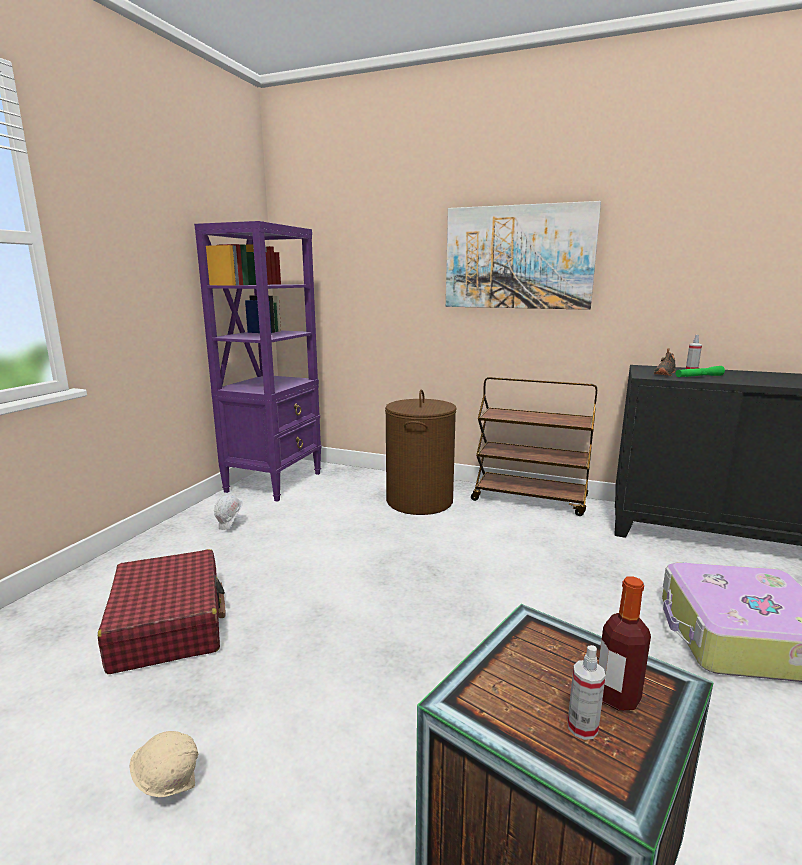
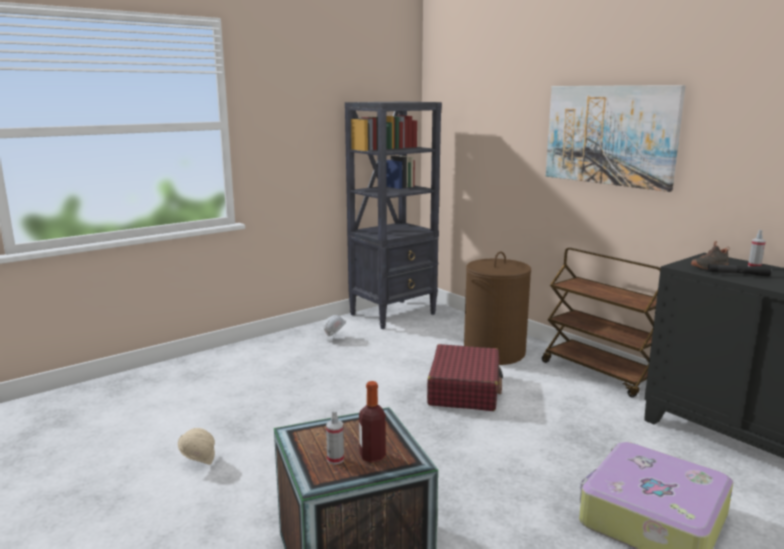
camera: 30 degrees right, 0 degrees up
red suitcase [98,549,225,674] -> red suitcase moved to [427,344,503,411]
purple bookcase [194,221,322,502] -> black bookcase [345,102,442,329]
green flashlight [676,366,725,377] -> black flashlight [708,264,771,276]

